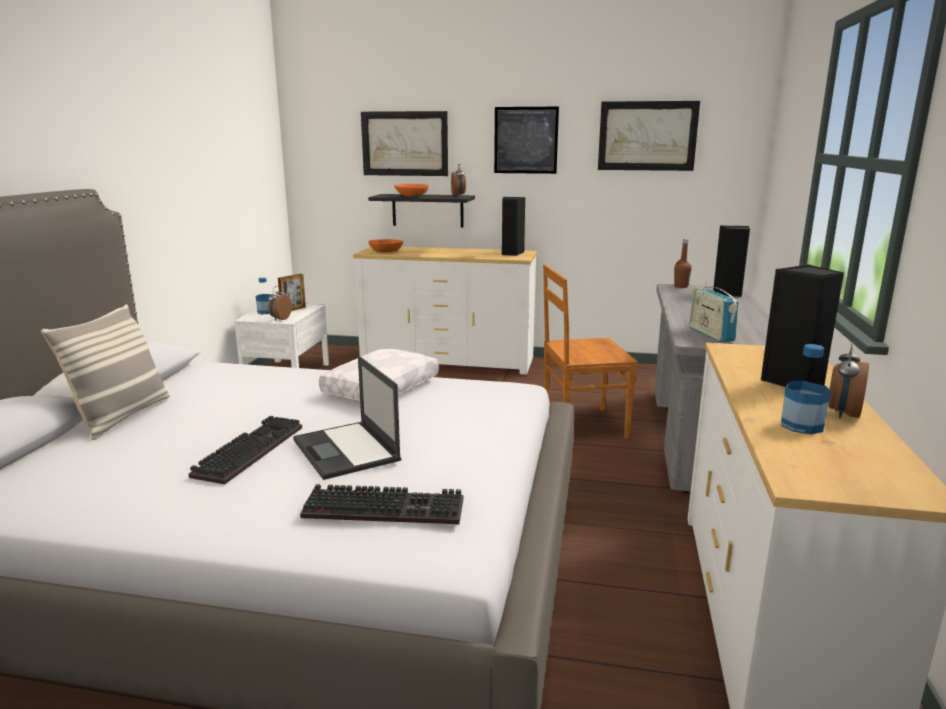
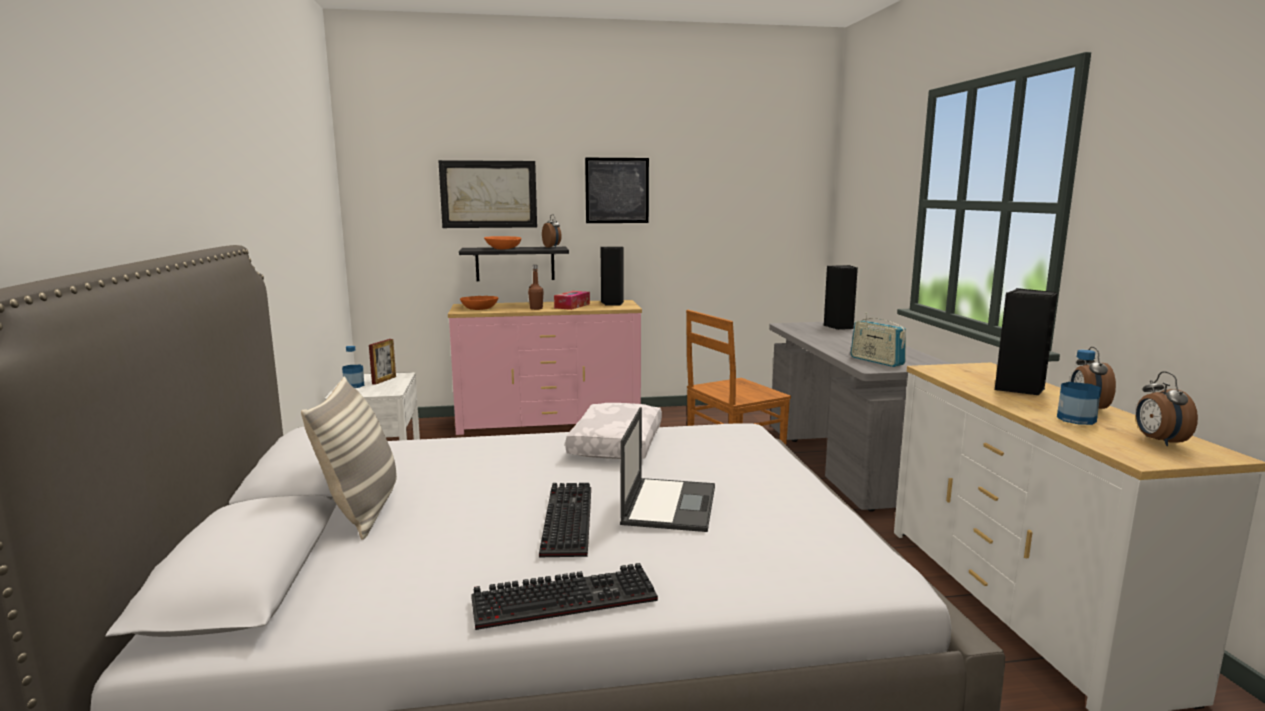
camera: 20 degrees left, 5 degrees down
alarm clock [268,286,292,321] -> alarm clock moved to [1136,371,1198,446]
laptop [293,356,401,480] -> laptop turned 120 degrees counterclockwise [620,407,715,532]
keyboard [300,484,463,524] -> keyboard moved to [471,563,658,630]
white dresser [353,246,537,375] -> pink dresser [448,300,642,435]
picture [598,101,700,171] -> none
brown bottle [674,239,692,288] -> brown bottle moved to [528,265,544,310]
none -> tissue box [554,291,590,310]

